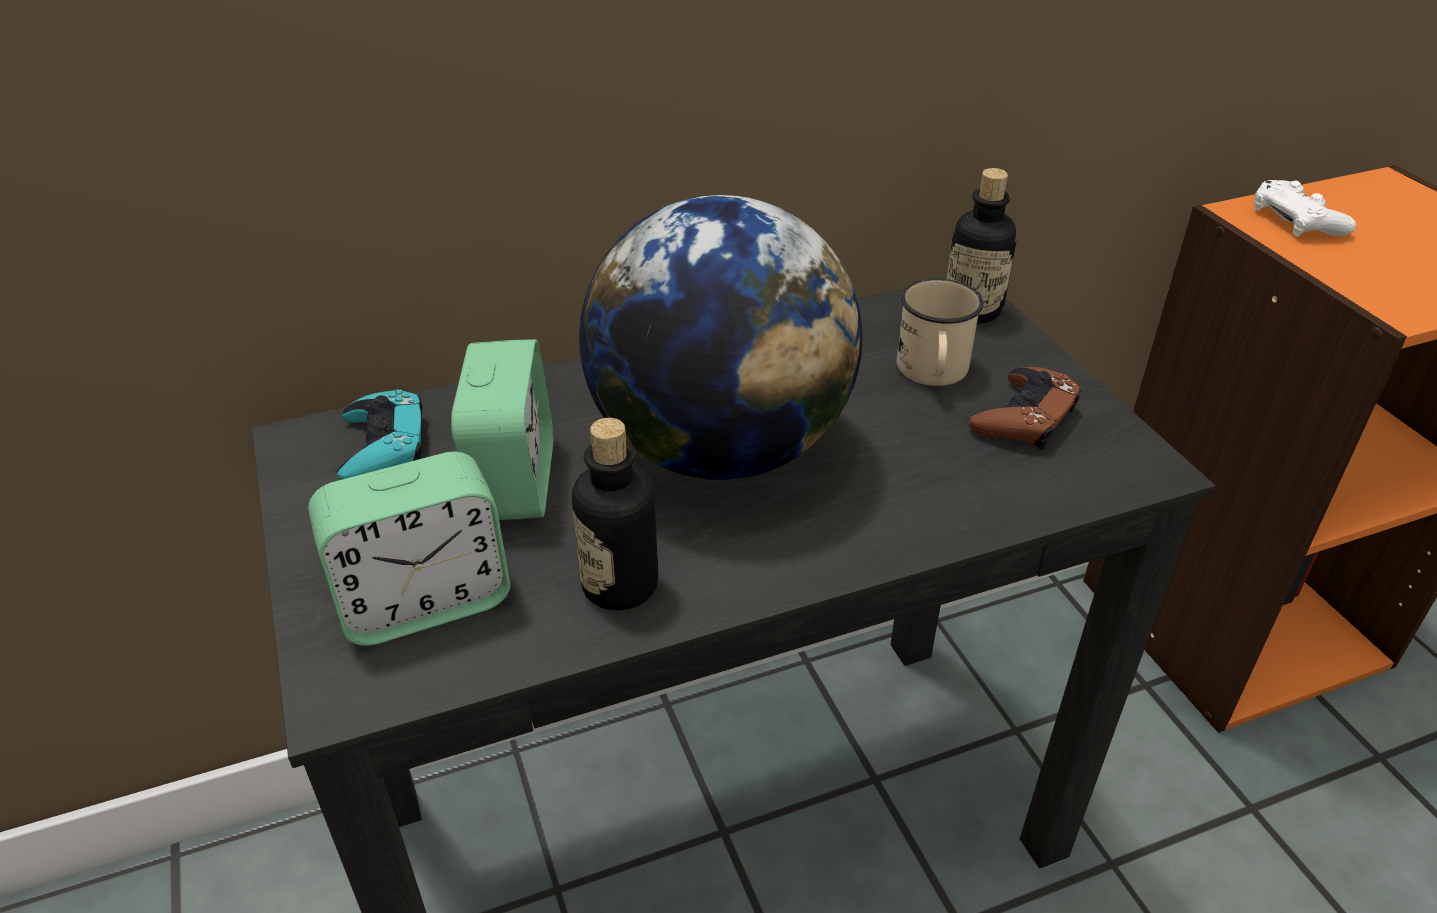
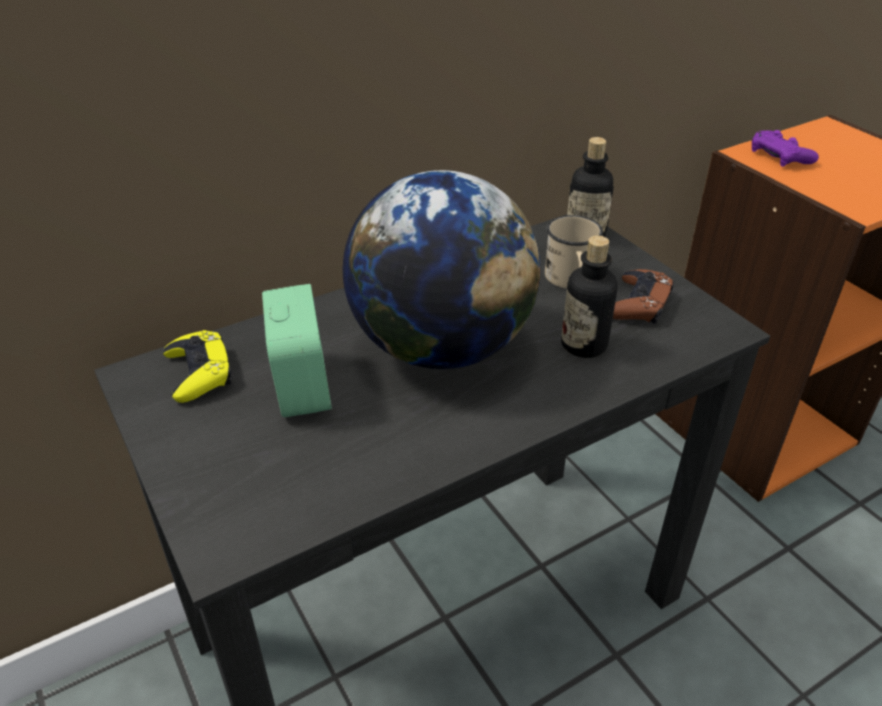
camera: 10 degrees left, 0 degrees up
alarm clock [308,451,510,646] -> none
turquoise game controller [337,389,422,480] -> yellow game controller [163,330,232,403]
bottle [572,418,658,611] -> bottle moved to [561,235,618,358]
white game controller [1254,180,1356,236] -> purple game controller [752,130,819,167]

